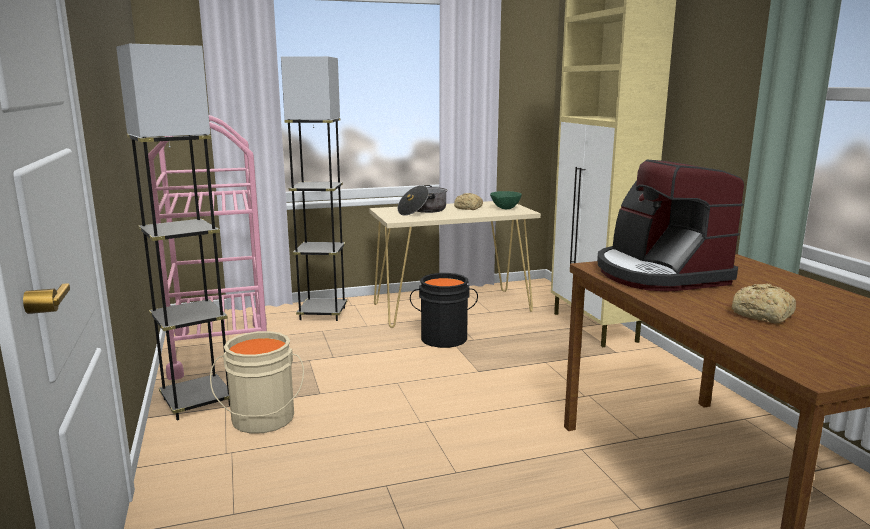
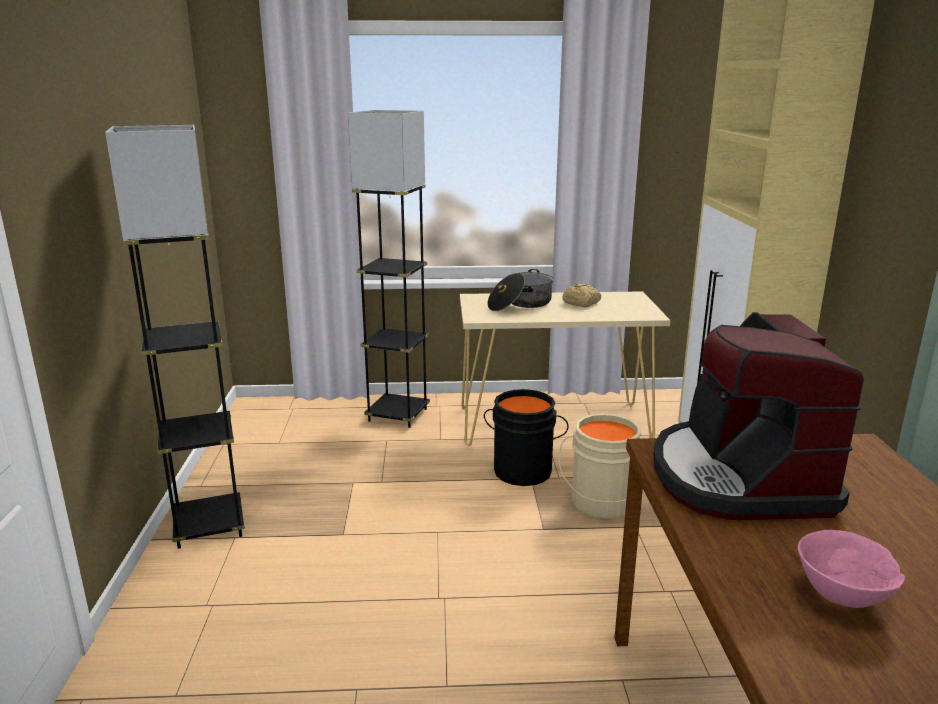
camera: 15 degrees right, 5 degrees up
pink cart [148,115,267,380] -> none
beige bucket [210,331,304,434] -> beige bucket moved to [558,413,642,519]
green bowl [490,191,522,209] -> none
bread [732,283,796,323] -> pink bowl [798,530,905,608]

